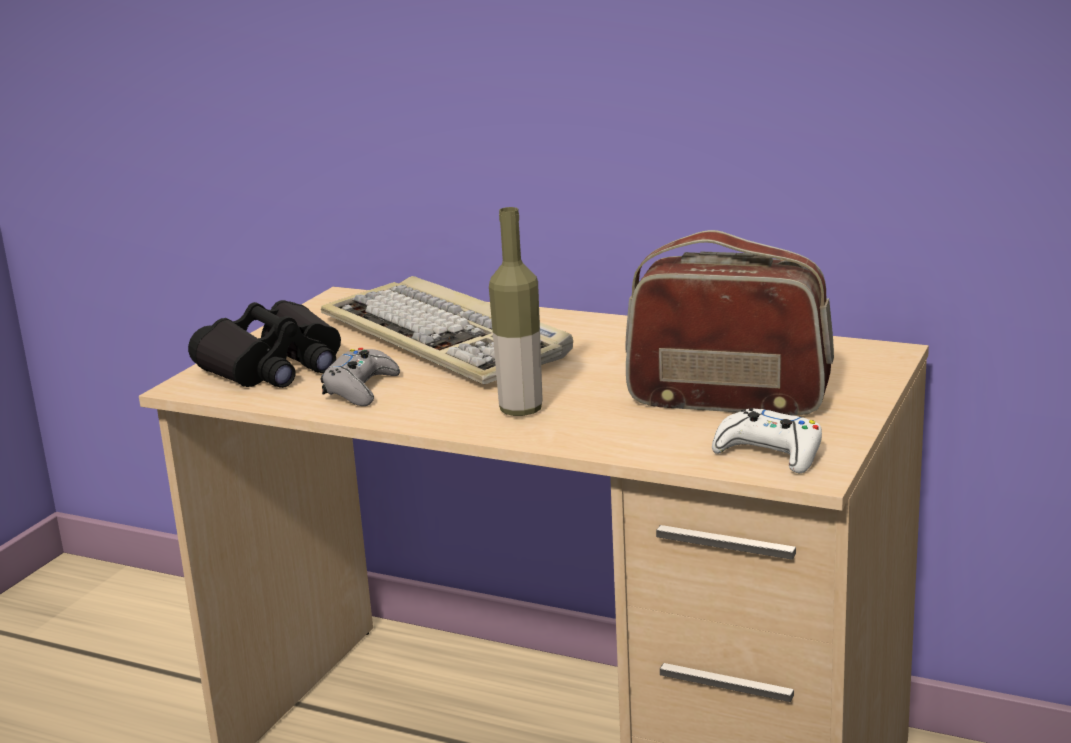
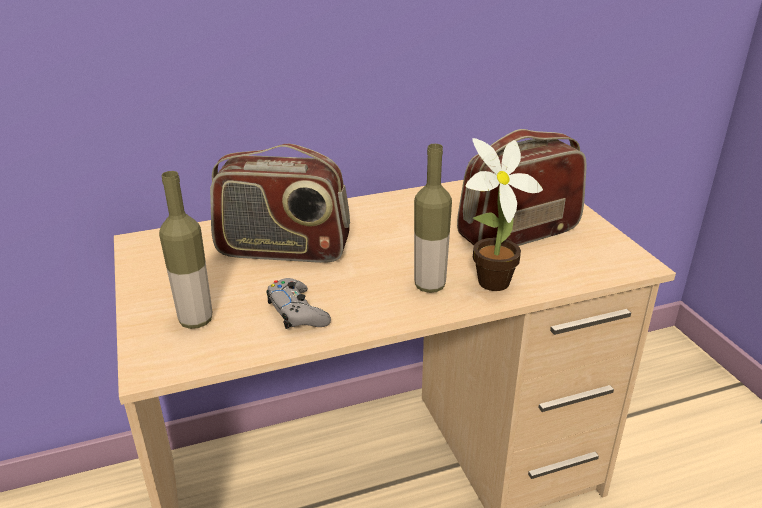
camera: 45 degrees left, 10 degrees up
black binoculars [188,300,341,388] -> bottle [159,171,212,329]
keyboard [321,276,573,384] -> radio [210,144,350,263]
white game controller [712,408,822,473] -> none
none -> potted plant [465,138,543,291]

